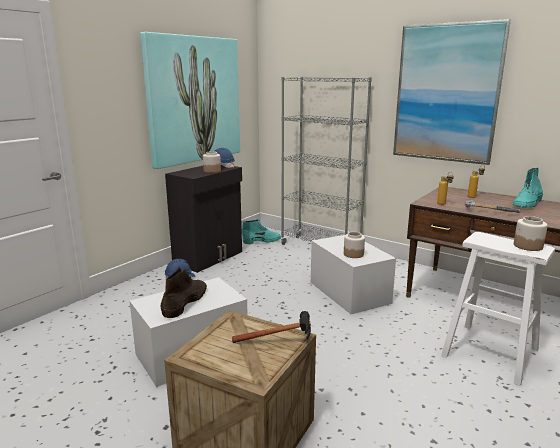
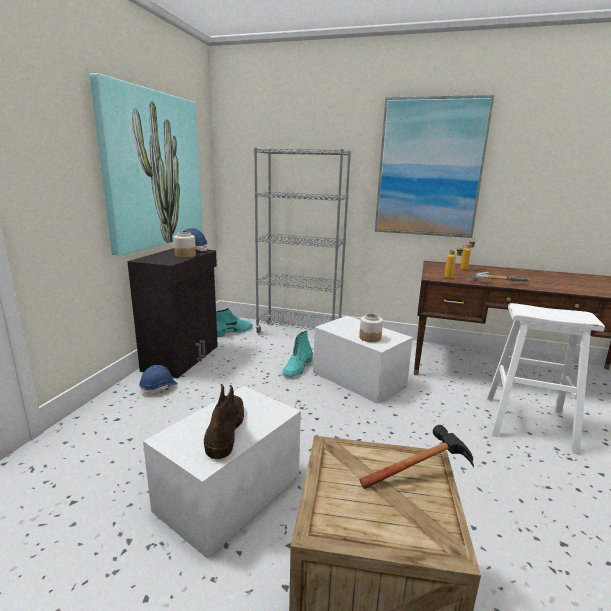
camera: 20 degrees left, 0 degrees up
turquoise boot [513,167,543,208] -> turquoise boot moved to [283,330,313,377]
jar [514,216,548,251] -> none

